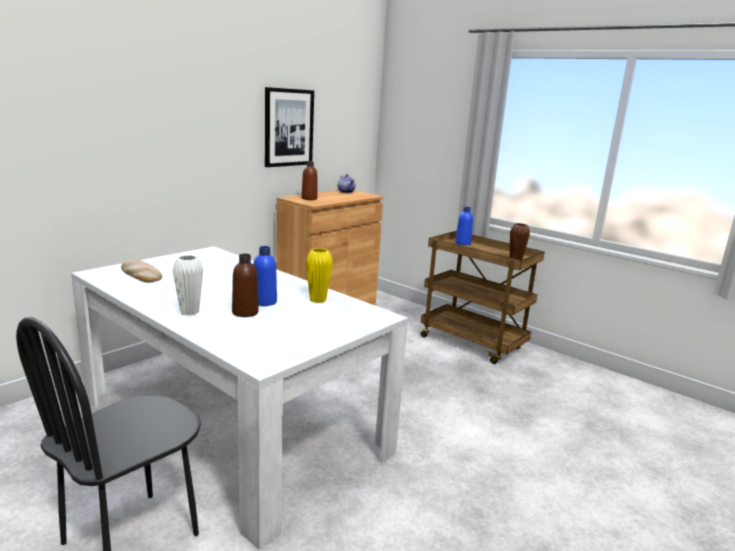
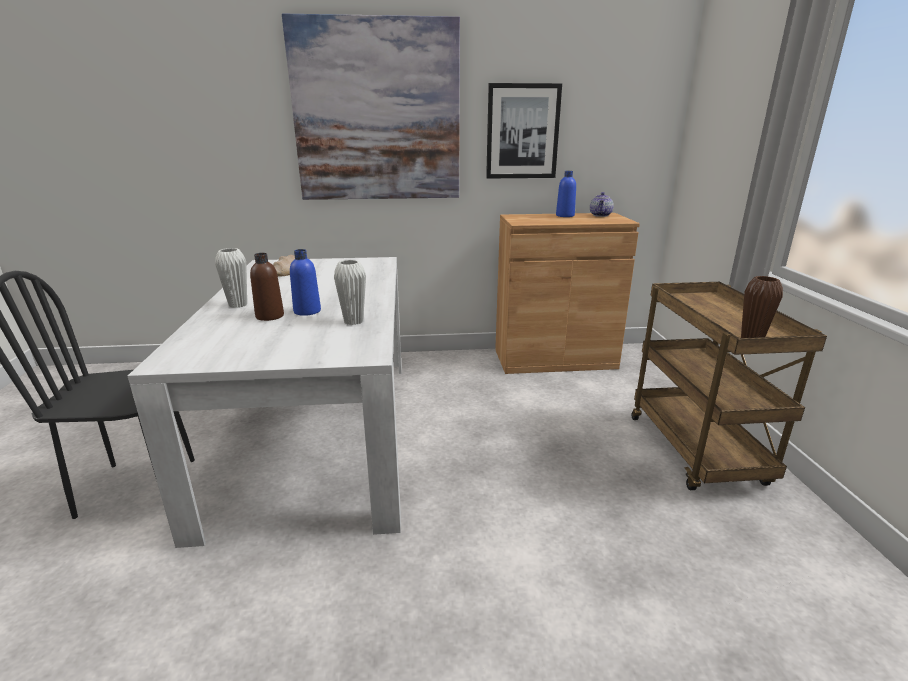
camera: 45 degrees right, 5 degrees up
brown bottle [301,161,317,200] -> none
yellow vase [306,248,333,303] -> white vase [334,260,366,325]
blue bottle [455,207,473,245] -> blue bottle moved to [556,171,576,217]
none -> picture [282,13,460,200]

